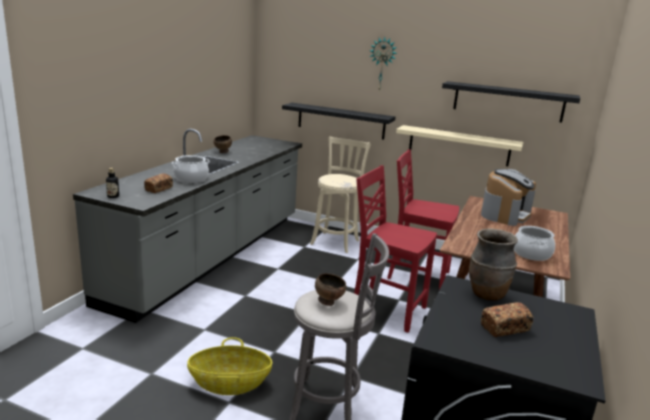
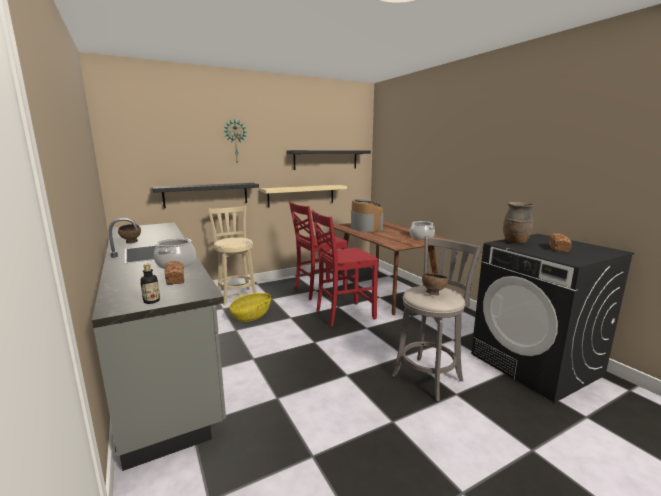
camera: 50 degrees left, 5 degrees down
basket [187,337,272,395] -> basket moved to [229,293,271,322]

